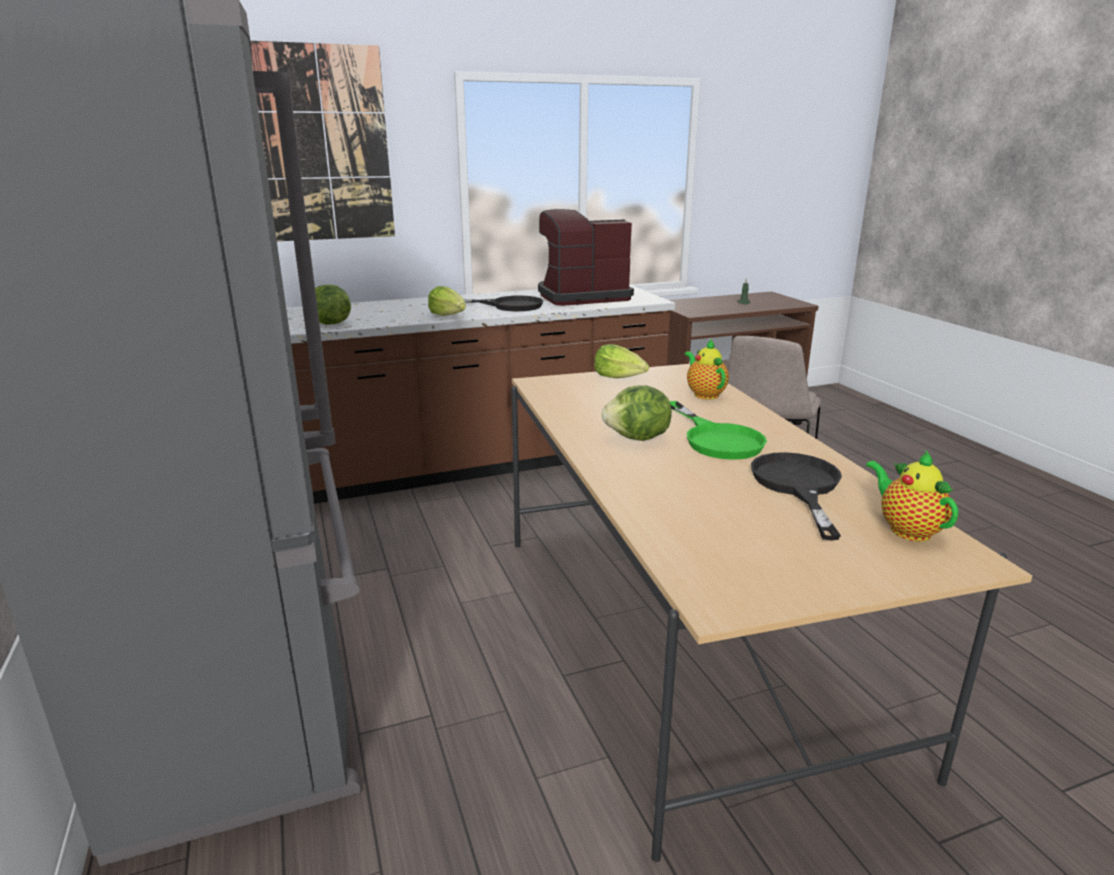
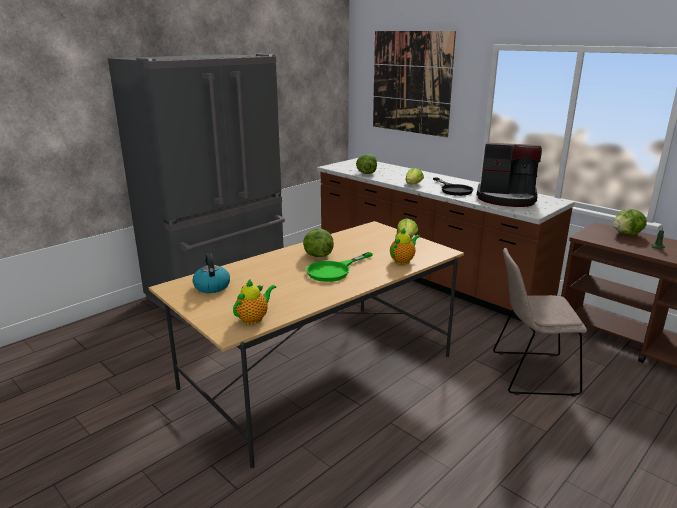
camera: 65 degrees right, 0 degrees up
coffee machine [538,209,634,306] -> coffee machine turned 150 degrees clockwise [477,143,542,207]
black frying pan [751,452,842,540] -> none
none -> kettle [192,253,230,293]
none -> lettuce [613,209,647,235]

